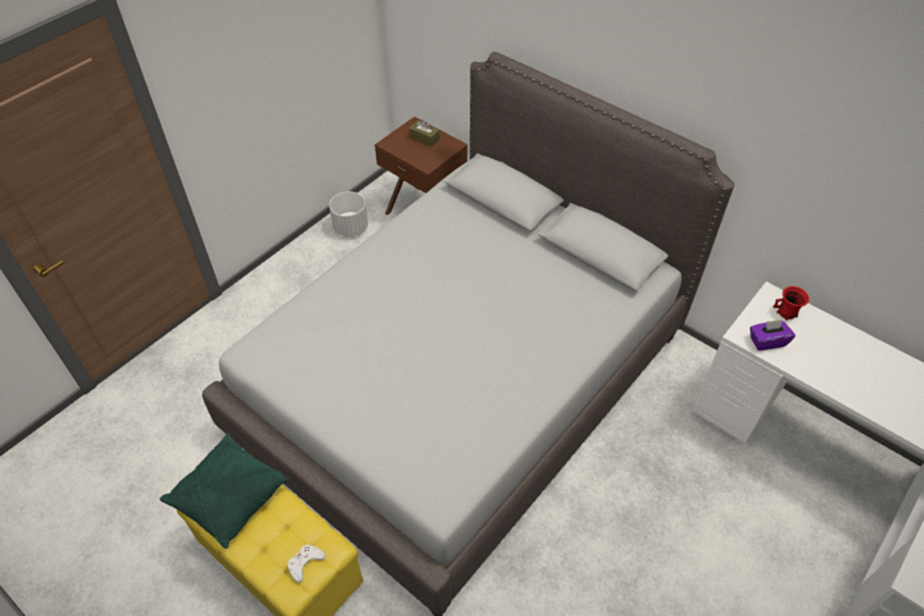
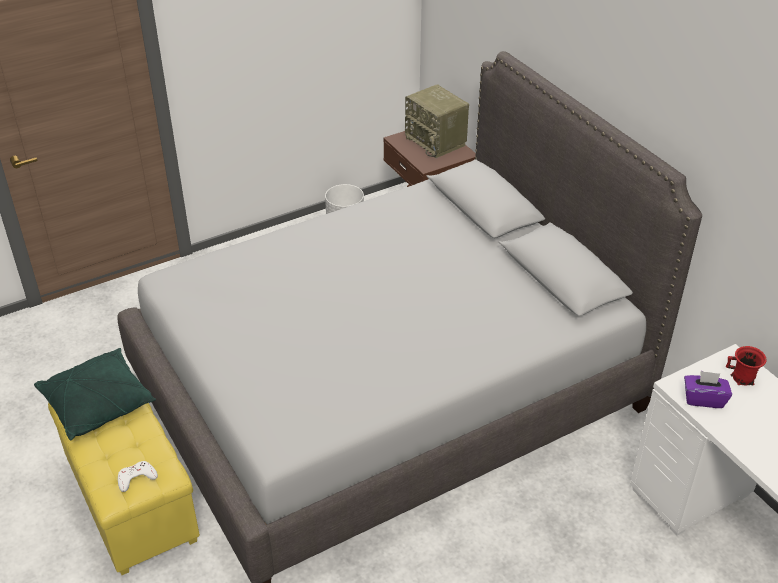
camera: 20 degrees right, 10 degrees down
brown tissue box [409,120,440,147] -> radio [405,84,469,158]

